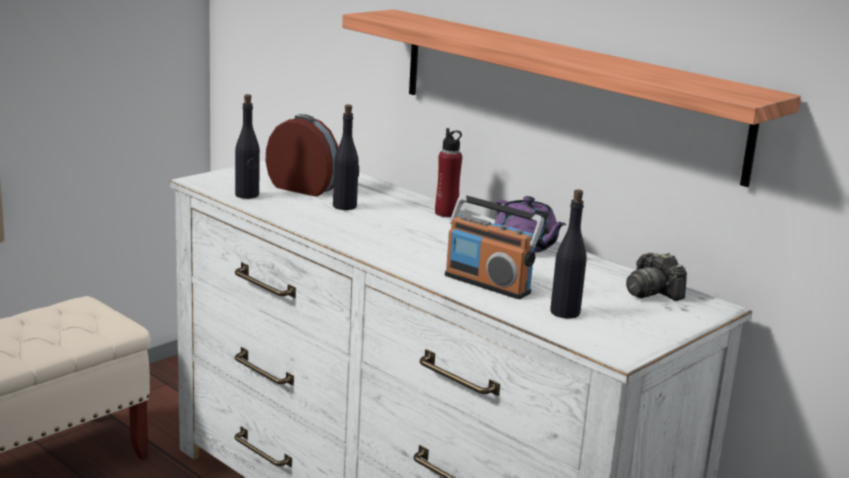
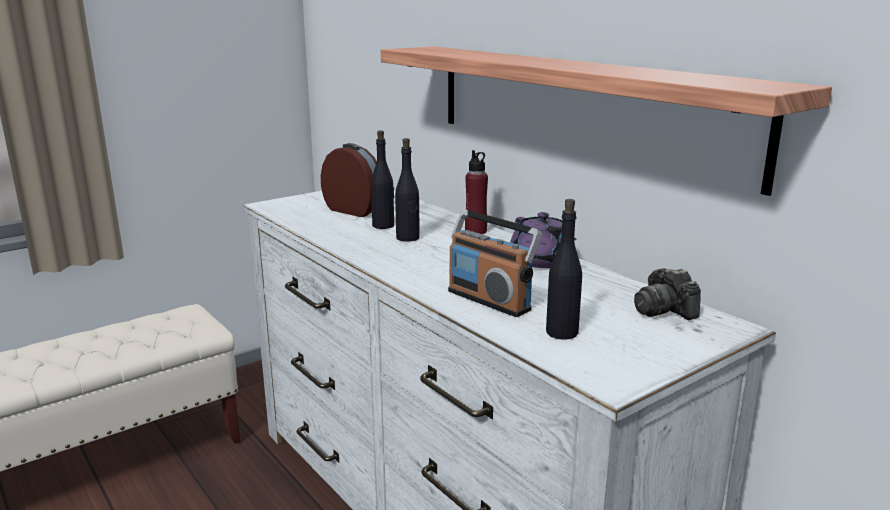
camera: 10 degrees right, 0 degrees up
black bottle [235,94,260,199] -> black bottle moved to [395,138,420,242]

